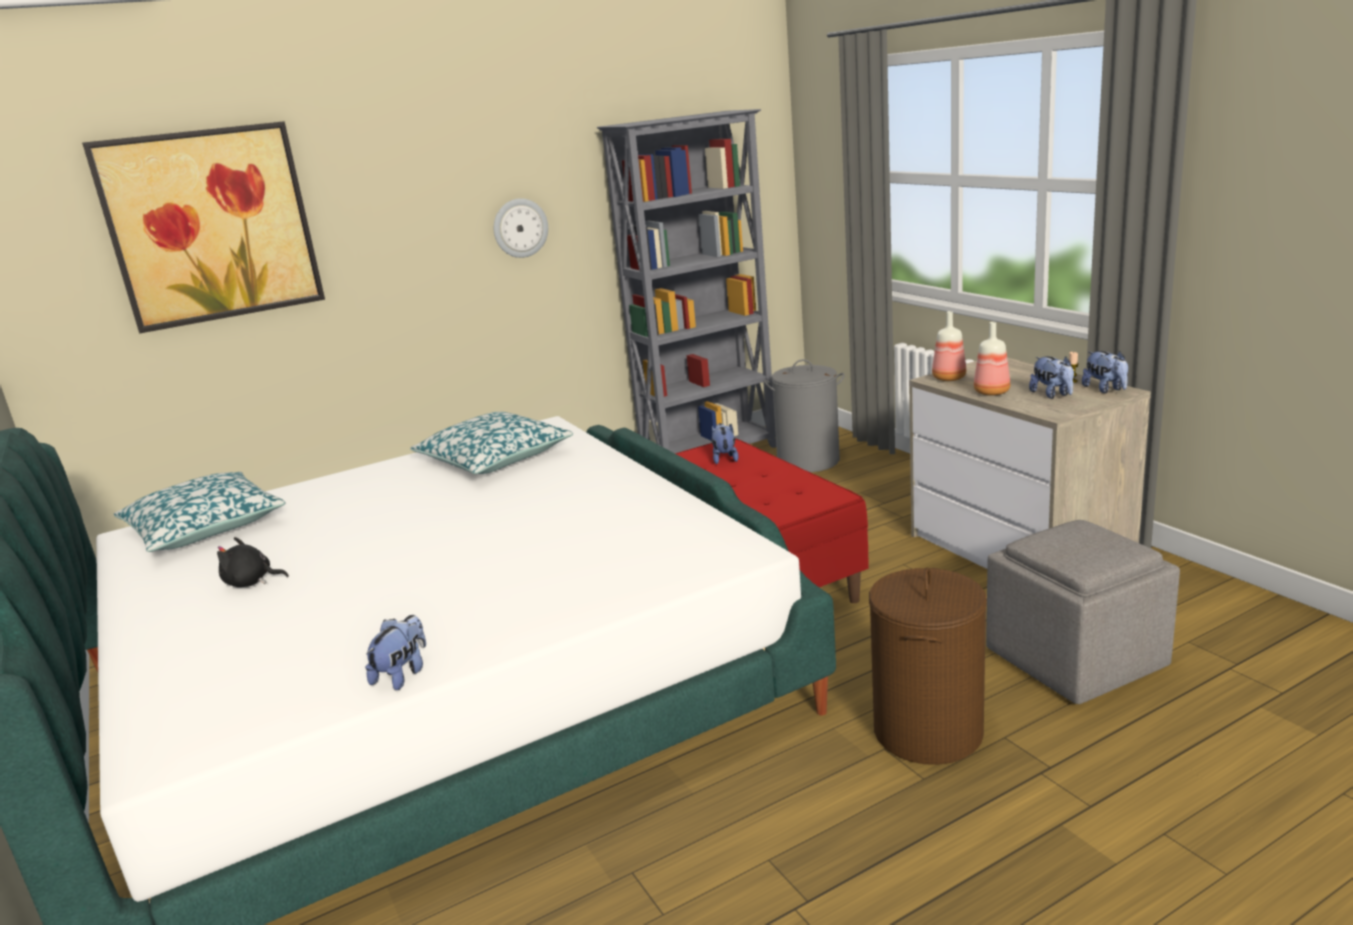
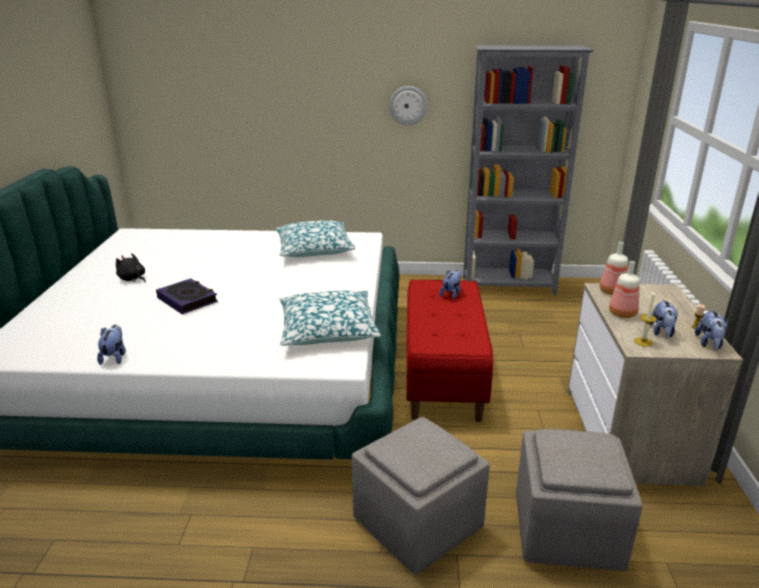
camera: 30 degrees right, 5 degrees up
picture [82,121,325,333] -> none
pillow [114,472,285,552] -> pillow moved to [279,290,381,346]
plush toy [365,615,426,690] -> plush toy turned 60 degrees counterclockwise [97,325,126,365]
grey laundry basket [764,359,845,472] -> none
brown laundry basket [869,568,987,765] -> grey ottoman [352,417,490,574]
none -> book [156,278,218,314]
none -> candle [634,291,657,347]

